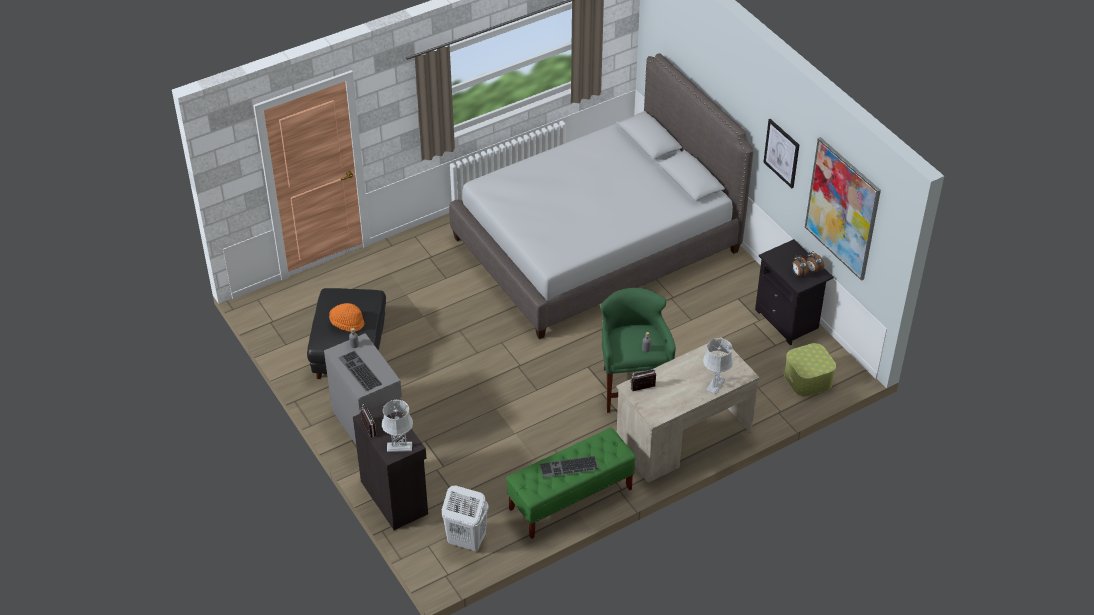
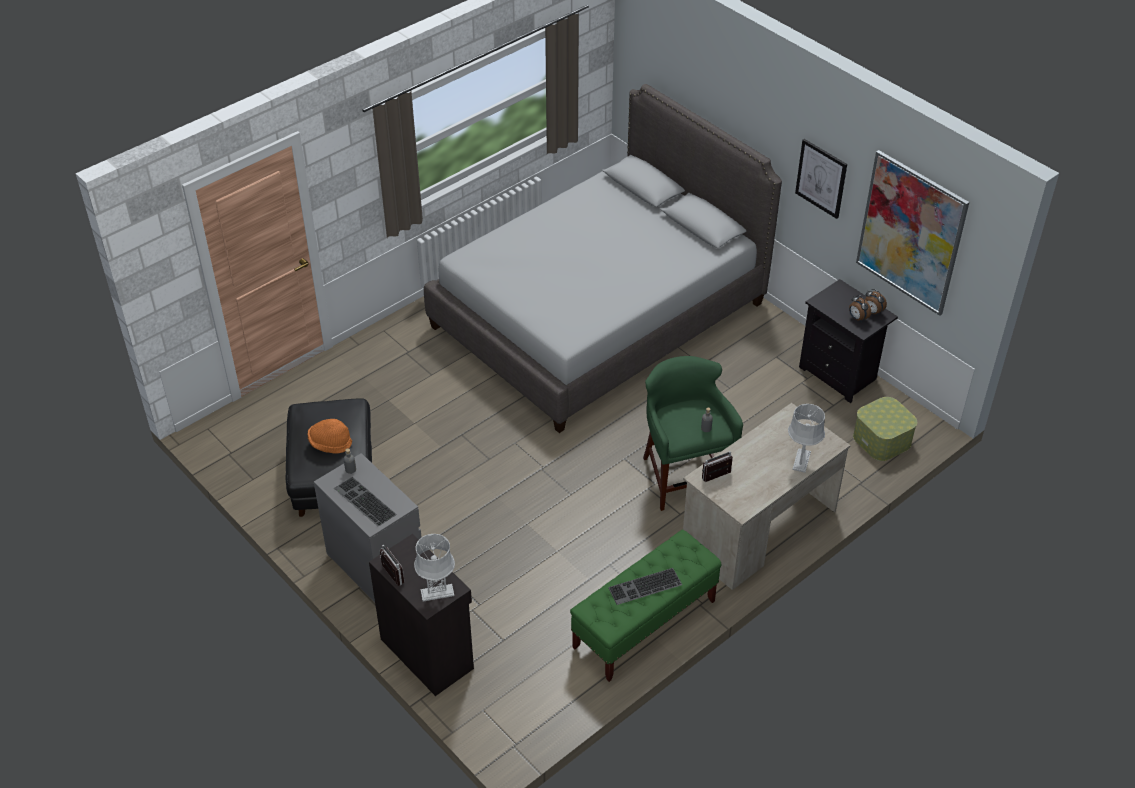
camera: 10 degrees left, 0 degrees up
white laundry basket [442,485,489,551] -> none

